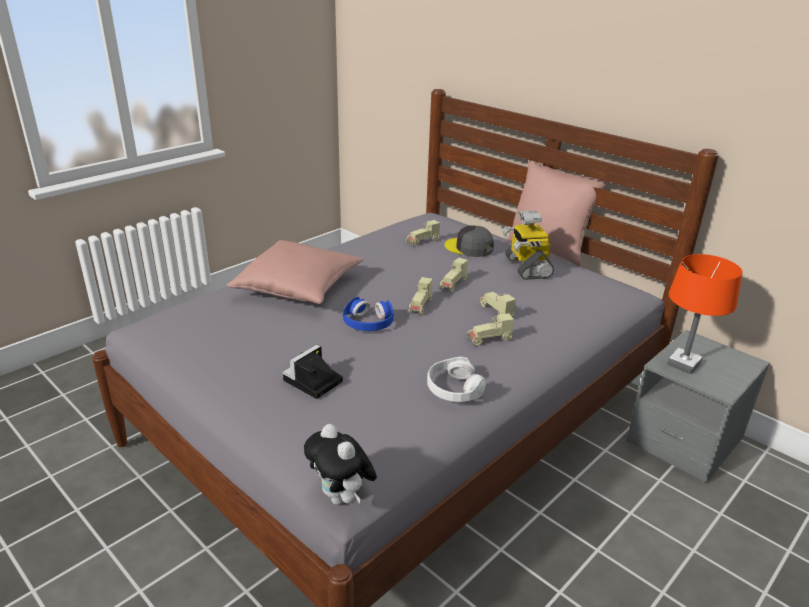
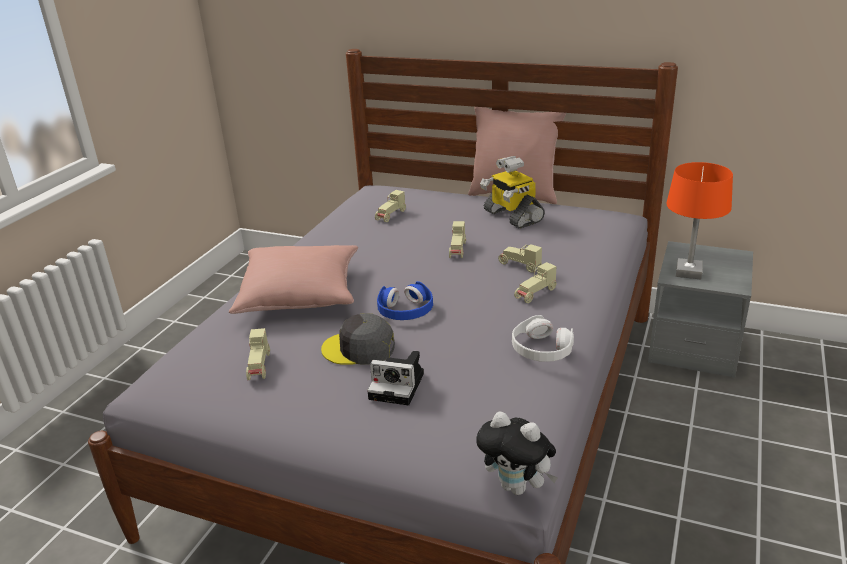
camera: 20 degrees left, 0 degrees up
camera [283,345,343,399] -> camera turned 90 degrees counterclockwise [367,351,424,405]
beige toy car [409,277,433,315] -> beige toy car moved to [246,328,270,380]
grey cap [444,225,494,257] -> grey cap moved to [321,313,395,365]

